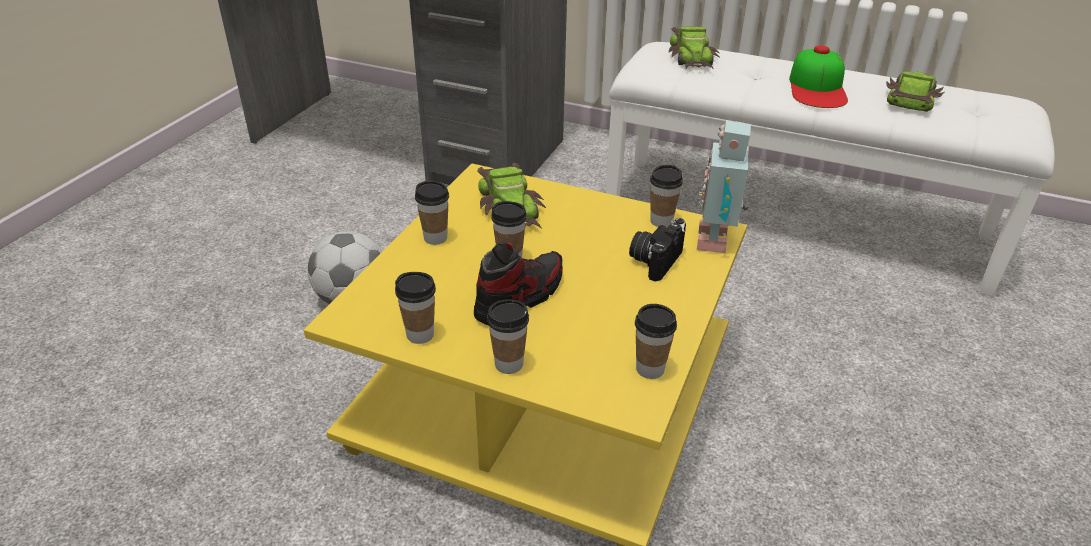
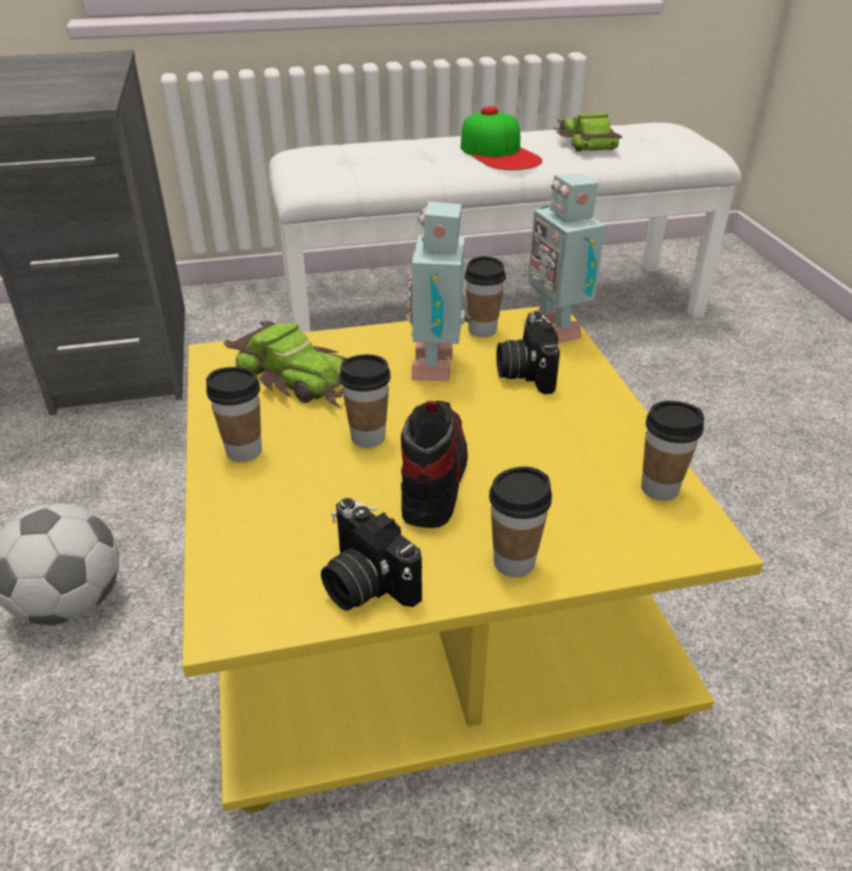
camera: 35 degrees left, 0 degrees up
cup [395,272,436,344] -> camera [321,498,422,611]
toy car [669,27,720,69] -> none
none -> toy robot [405,201,472,381]

